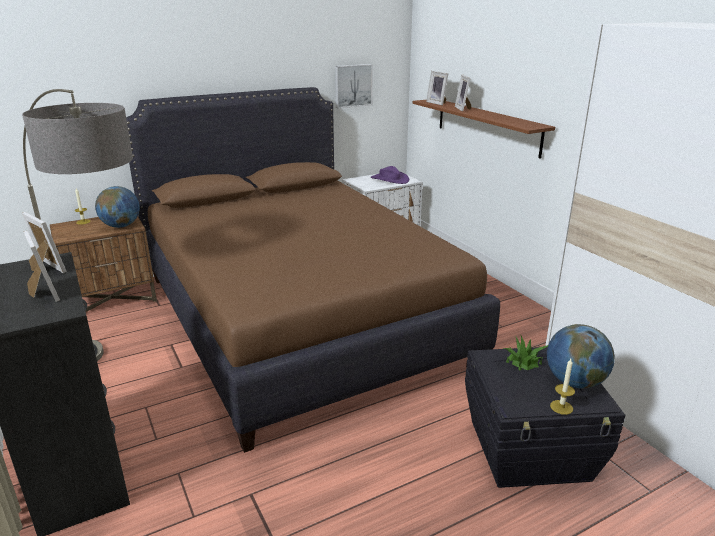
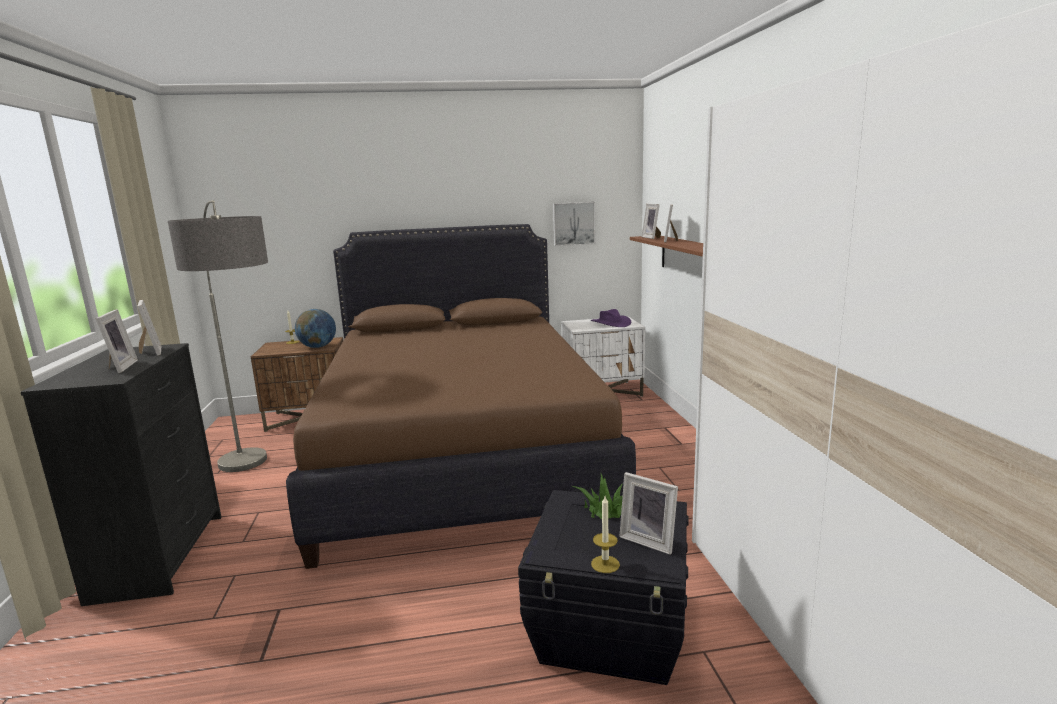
camera: 20 degrees right, 10 degrees down
globe [547,324,615,388] -> picture frame [619,472,678,555]

